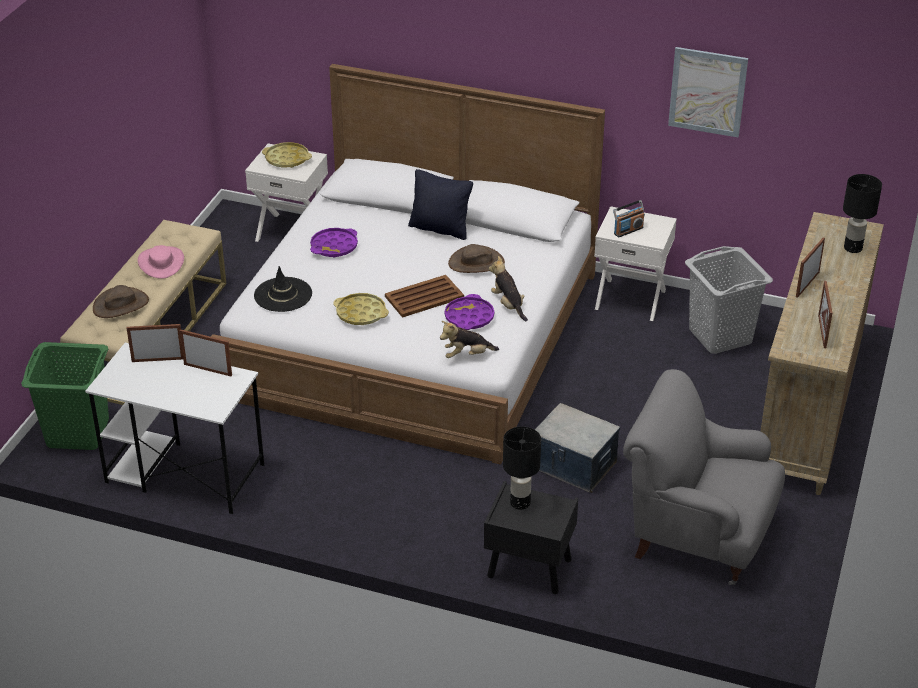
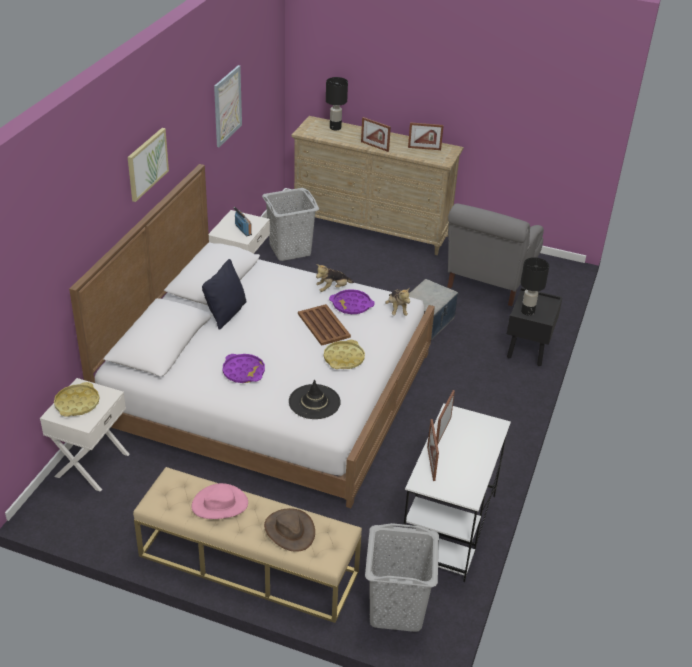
camera: 90 degrees left, 0 degrees up
green laundry basket [21,342,109,450] -> grey laundry basket [365,523,439,632]
brown hat [448,244,505,273] -> none
none -> picture [128,128,169,202]

